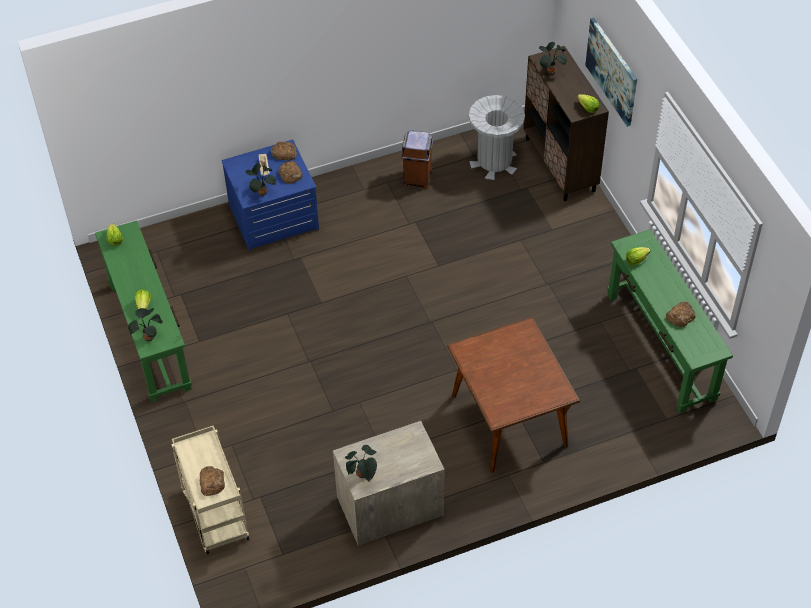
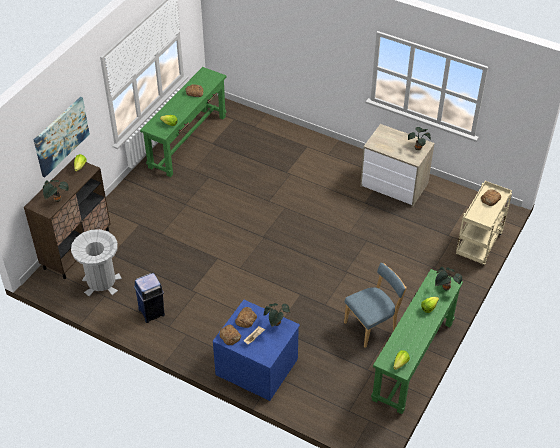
camera: 130 degrees left, 5 degrees down
brown trash can [401,130,433,189] -> blue trash can [134,273,165,323]
brown dining table [447,317,580,473] -> none
none -> blue chair [344,263,407,348]

